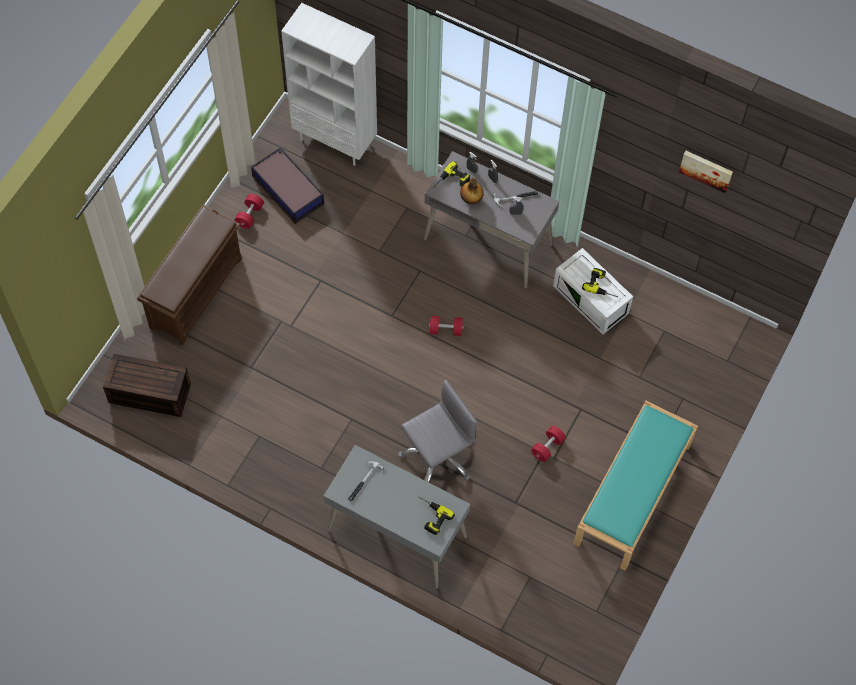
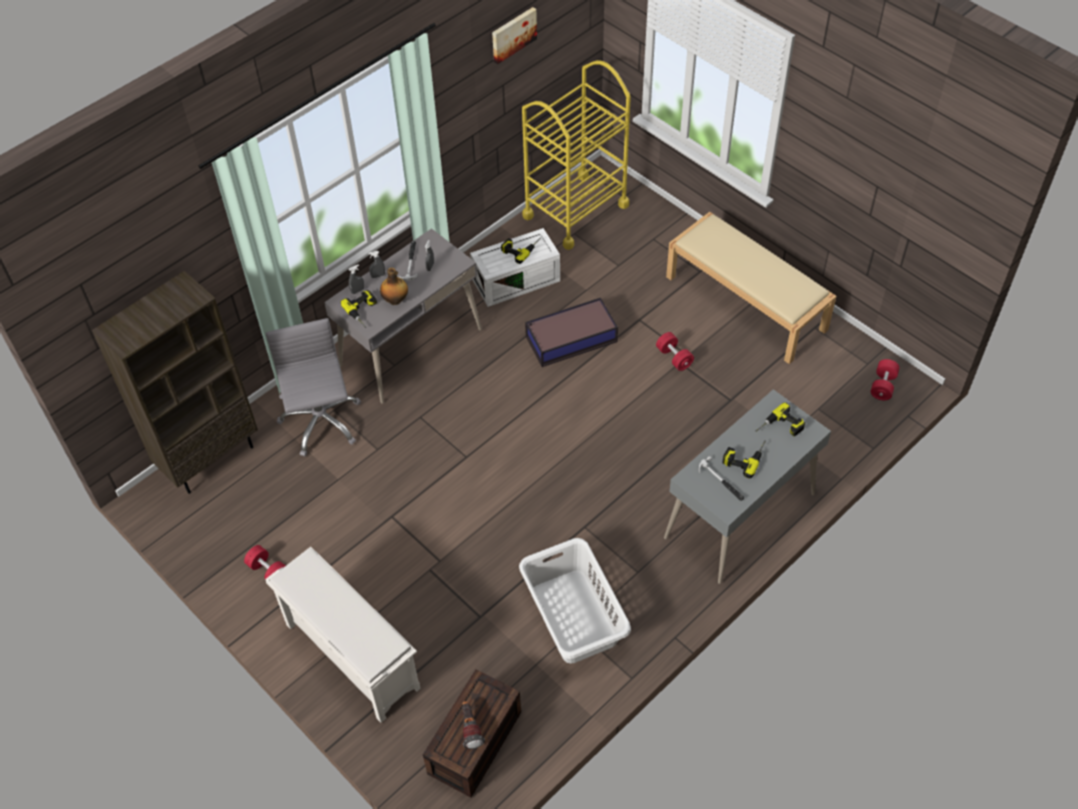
camera: 70 degrees left, 10 degrees down
brown shoe rack [137,204,242,346] -> white shoe rack [265,547,421,723]
storage box [251,147,324,224] -> storage box moved to [525,298,618,367]
white bookcase [281,3,377,166] -> brown bookcase [92,271,258,494]
grey office chair [398,380,477,482] -> grey office chair moved to [266,318,361,457]
red dumbbell [429,316,464,336] -> red dumbbell moved to [871,359,900,400]
turquoise bench [573,401,698,571] -> beige bench [666,212,837,364]
none -> flashlight [462,701,485,749]
none -> white laundry basket [519,538,631,664]
none -> yellow cart [522,60,631,250]
none -> power drill [723,441,766,479]

